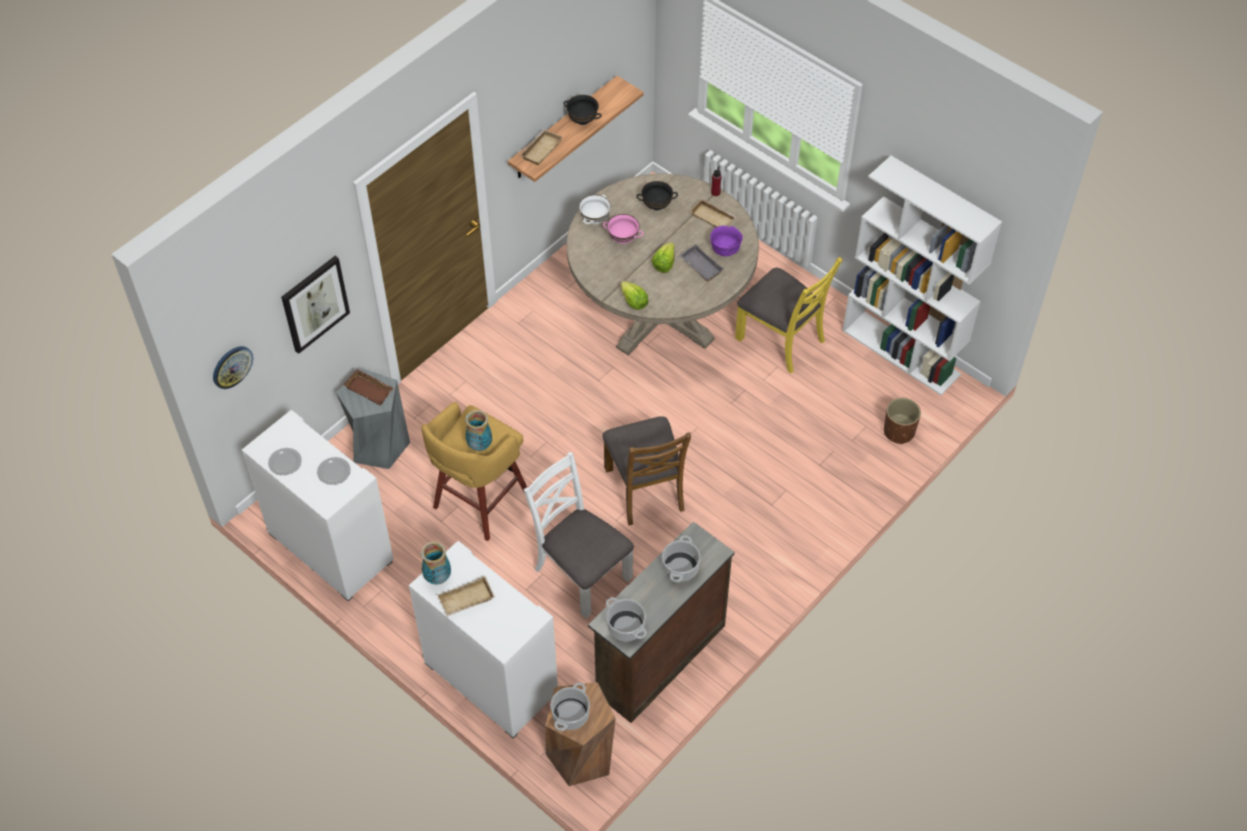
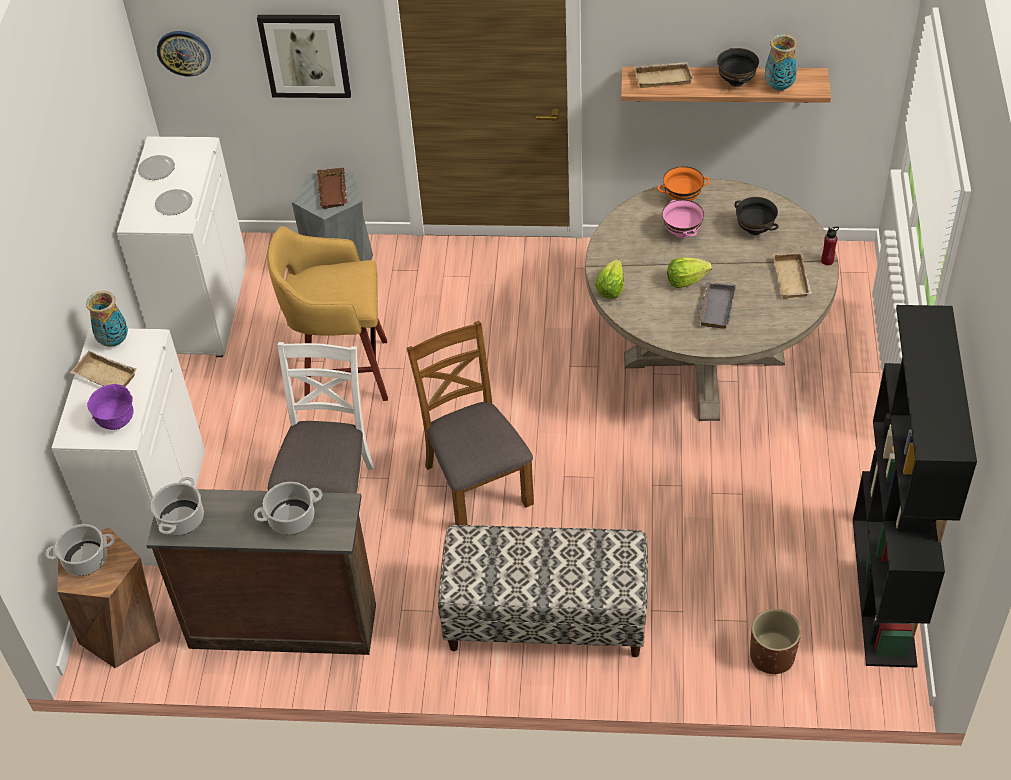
camera: 55 degrees right, 5 degrees down
vase [465,410,492,451] -> vase moved to [765,34,798,91]
white bowl [579,195,611,224] -> orange bowl [657,166,710,201]
brown chair [602,416,691,526] -> brown chair turned 120 degrees clockwise [407,321,534,525]
purple bowl [710,226,743,256] -> purple bowl moved to [87,384,134,430]
yellow chair [735,257,843,373] -> none
white bookcase [842,156,1002,395] -> black bookcase [853,305,977,668]
none -> bench [438,525,648,657]

